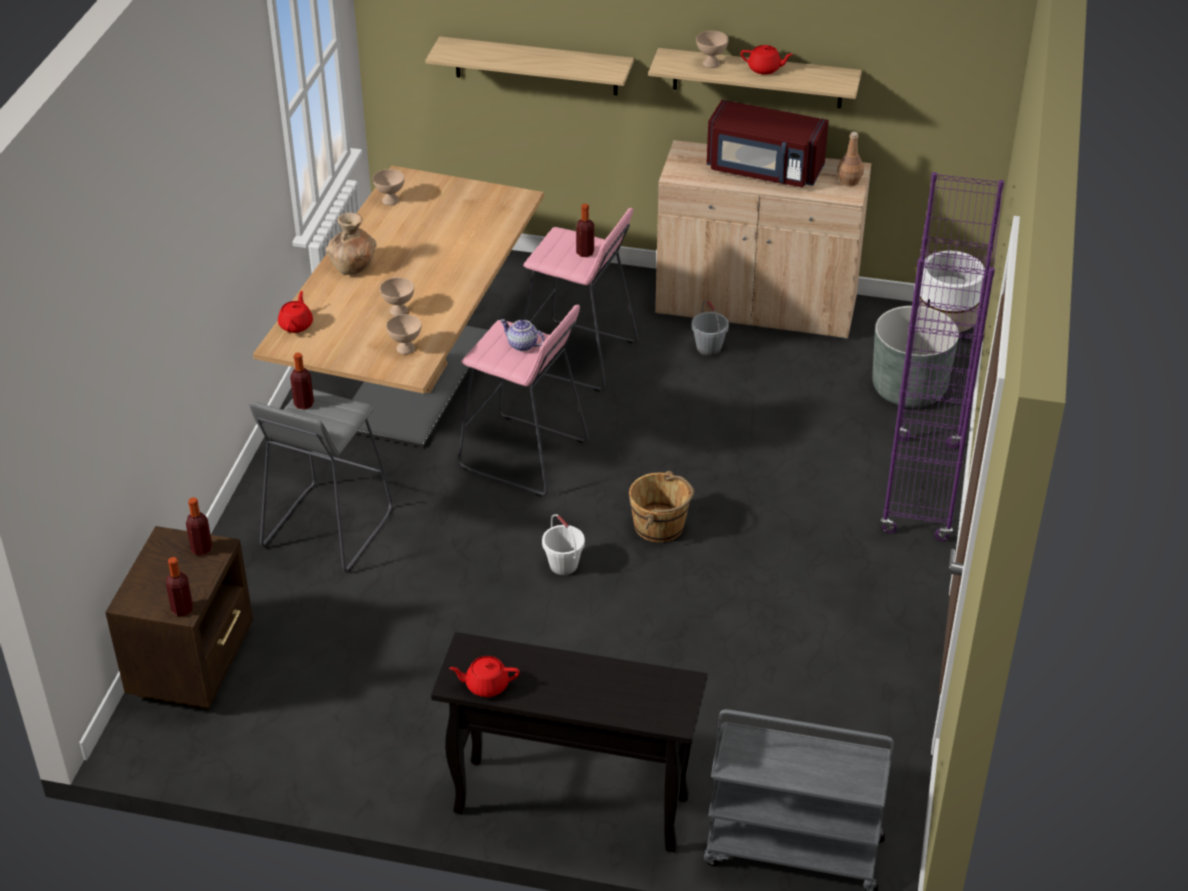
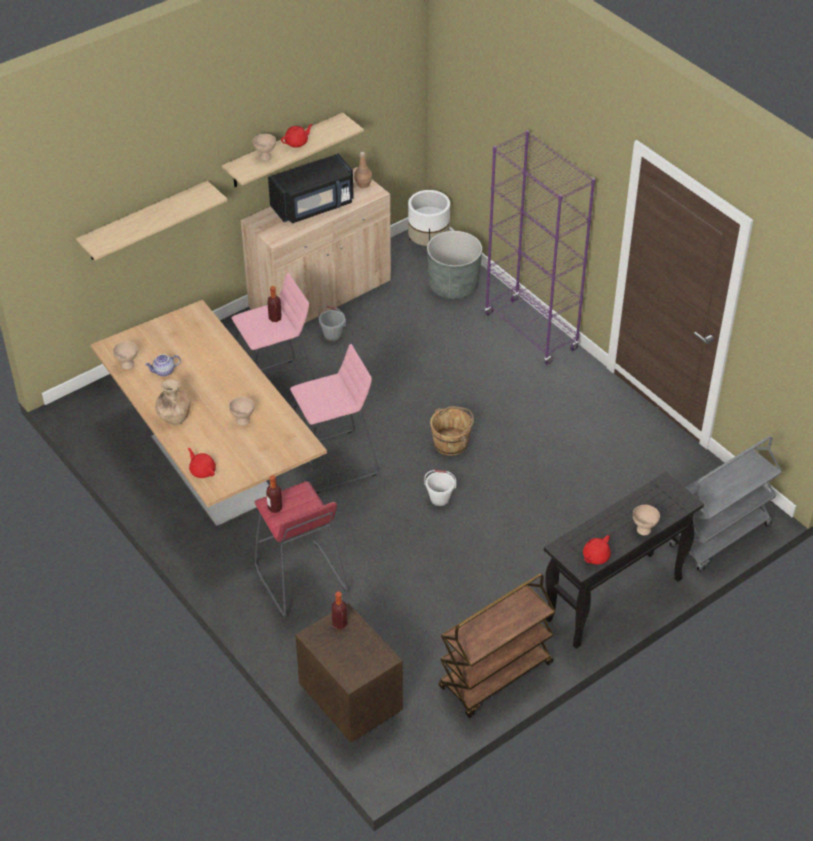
camera: 50 degrees left, 5 degrees up
bottle [166,557,193,616] -> none
grey stool [249,389,392,572] -> red stool [254,481,349,617]
beige bowl [386,314,421,355] -> beige bowl moved to [633,505,660,535]
teapot [500,319,545,351] -> teapot moved to [145,354,181,377]
red microwave [706,100,829,188] -> black microwave [268,154,354,223]
none -> brown cart [439,574,556,718]

